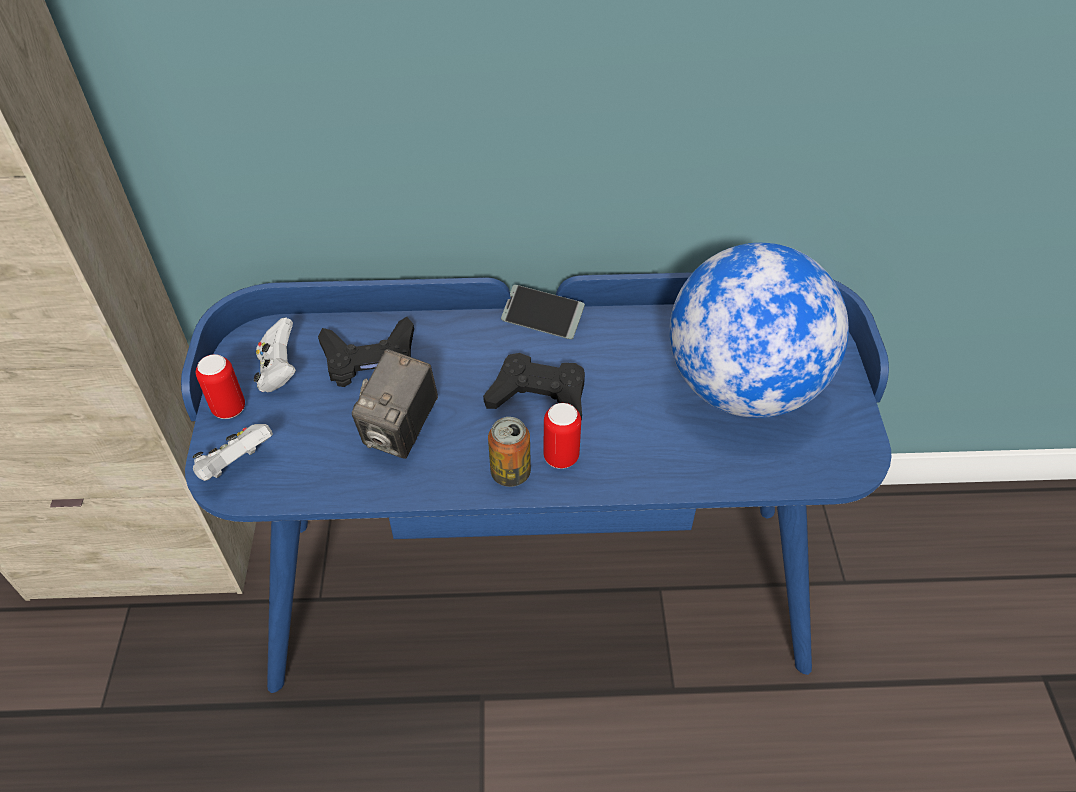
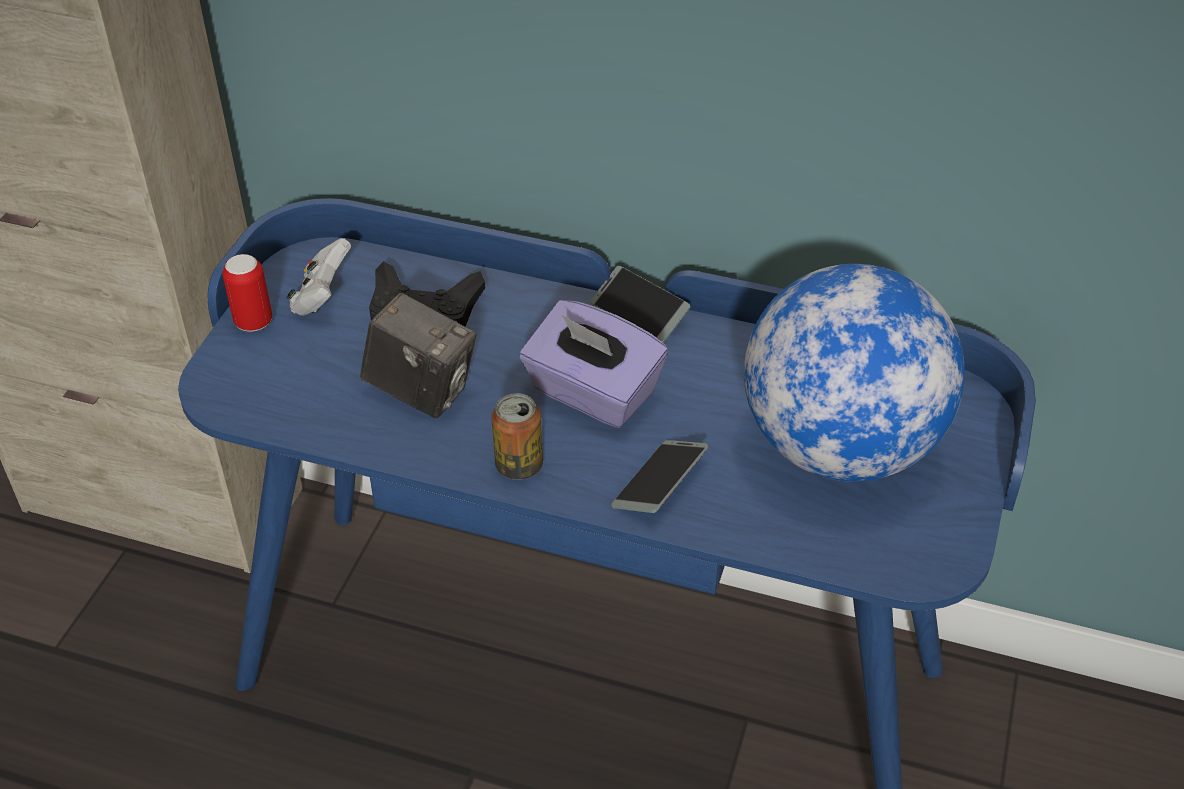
camera: 20 degrees right, 5 degrees down
white game controller [193,424,273,481] -> none
camera [352,349,438,459] -> camera turned 105 degrees counterclockwise [360,293,477,418]
black game controller [483,353,585,420] -> purple tissue box [520,300,668,428]
can [543,403,581,469] -> none
none -> phone [611,440,708,513]

